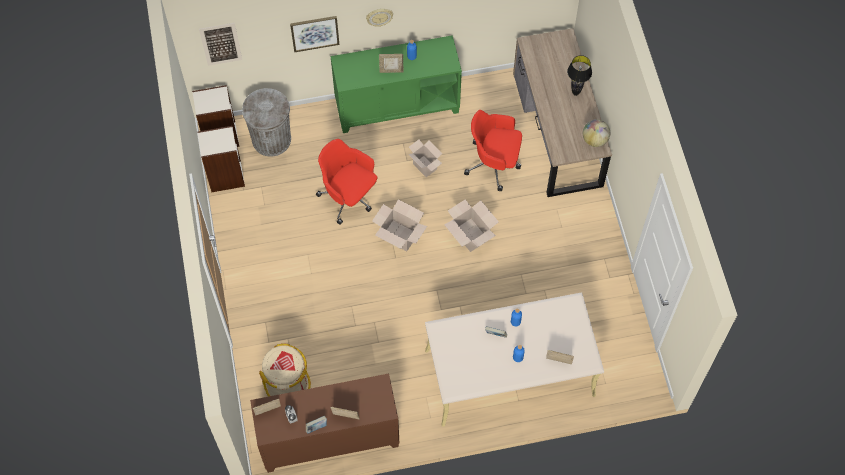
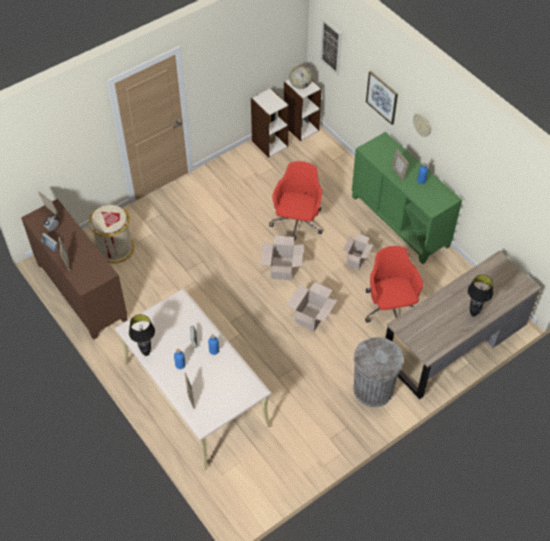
camera: 65 degrees right, 10 degrees down
grey trash can [242,88,291,157] -> grey trash can moved to [353,337,403,407]
globe [583,119,610,147] -> globe moved to [289,66,312,89]
none -> black table lamp [129,314,155,356]

